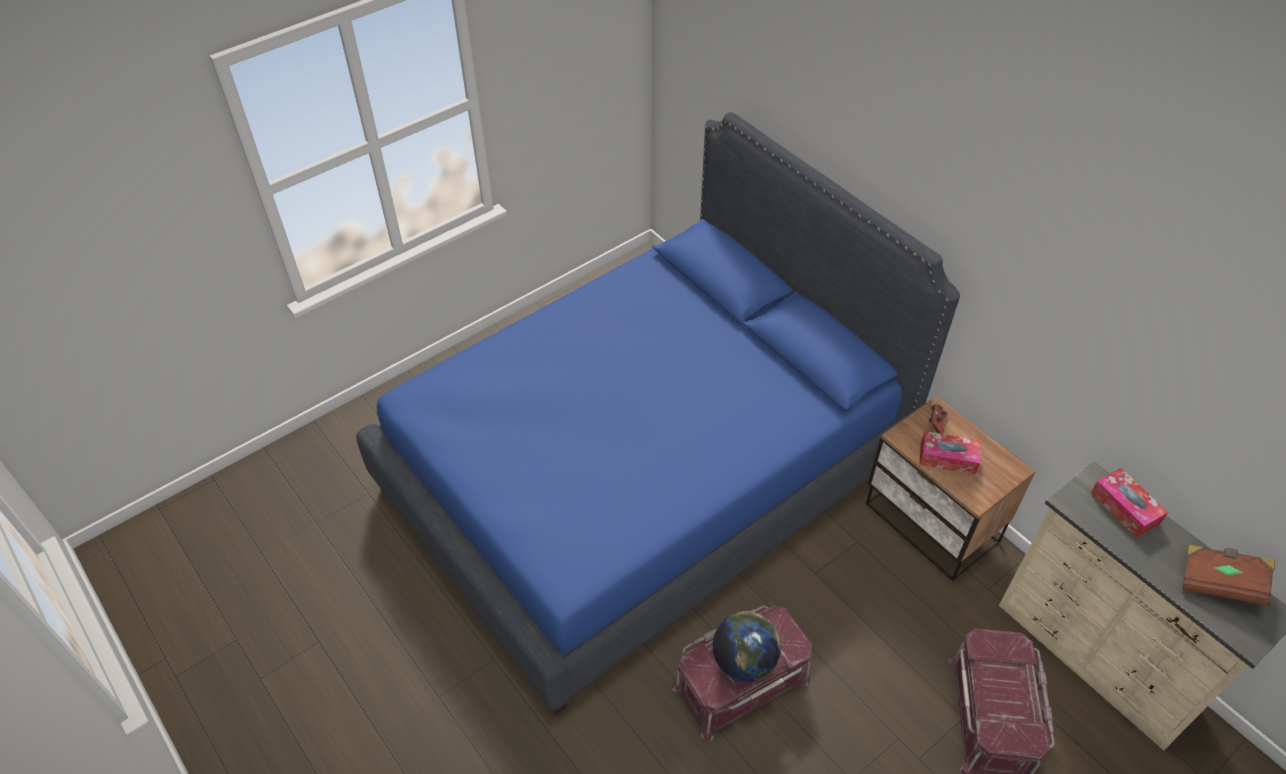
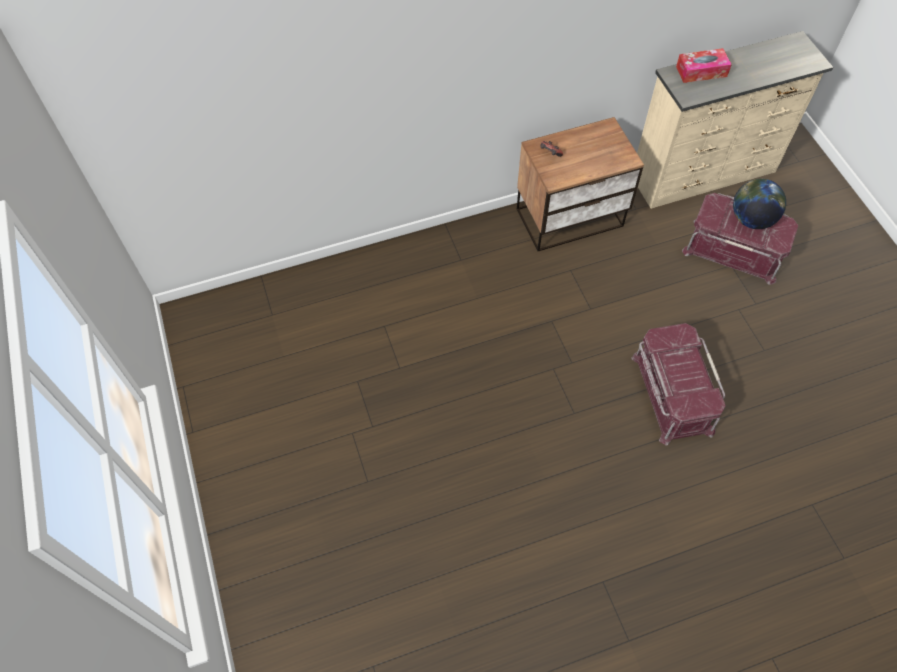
camera: 70 degrees left, 10 degrees up
blue bed [356,112,960,716] -> none
globe [713,611,781,682] -> globe moved to [733,179,786,229]
tissue box [919,431,981,475] -> none
brown book [1182,545,1275,606] -> none

